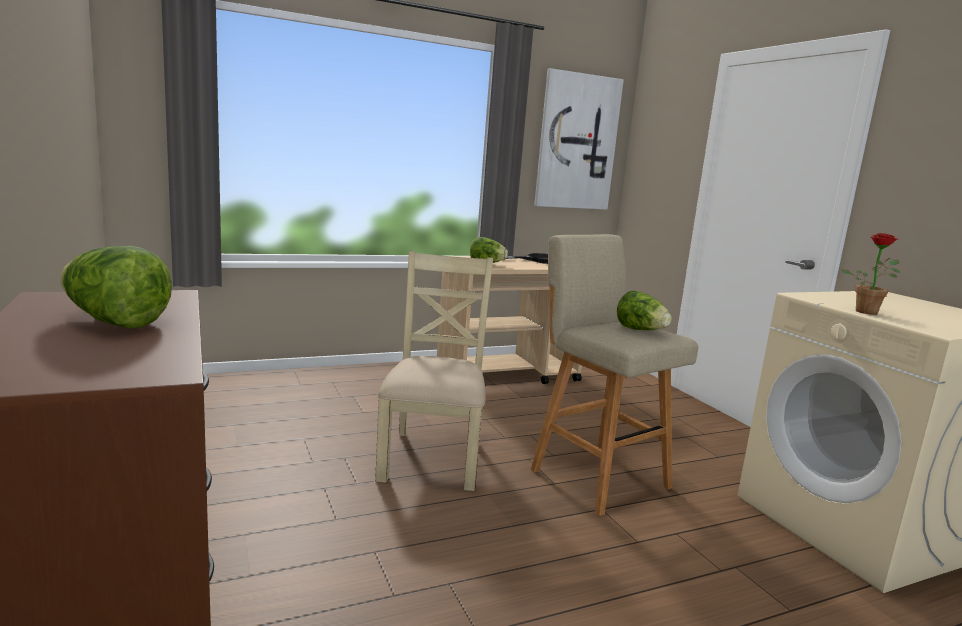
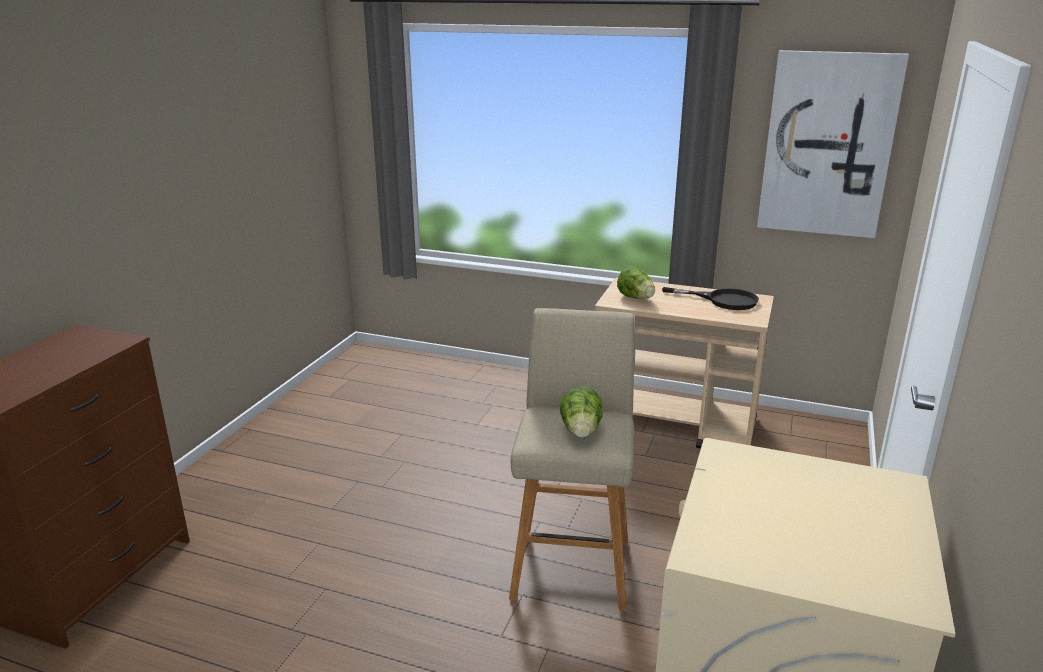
camera: 45 degrees right, 10 degrees up
lettuce [60,246,172,329] -> none
beige chair [375,251,493,491] -> none
potted plant [841,233,900,315] -> none

